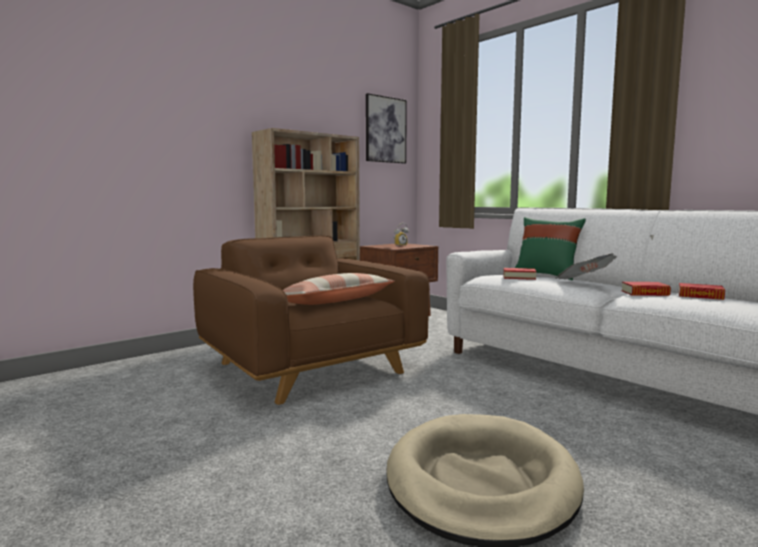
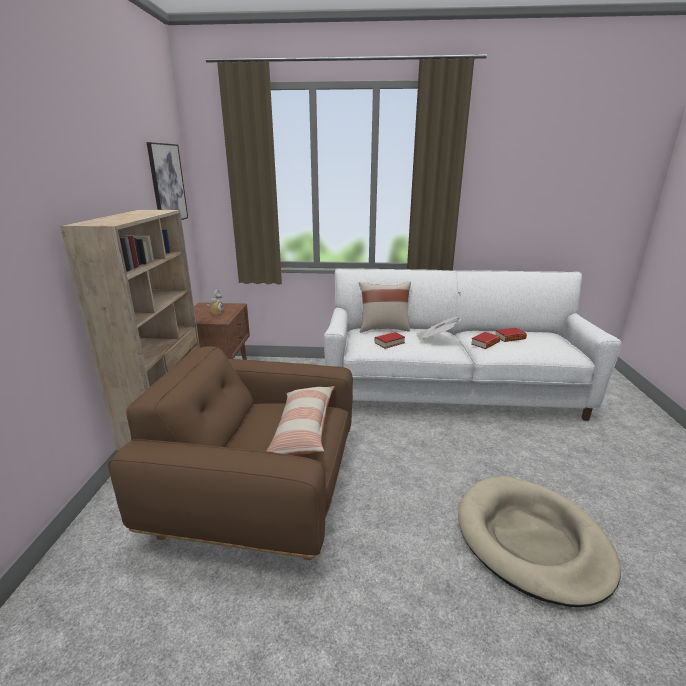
camera: 45 degrees left, 15 degrees up
green pillow [515,217,586,280] -> beige pillow [359,281,411,332]

